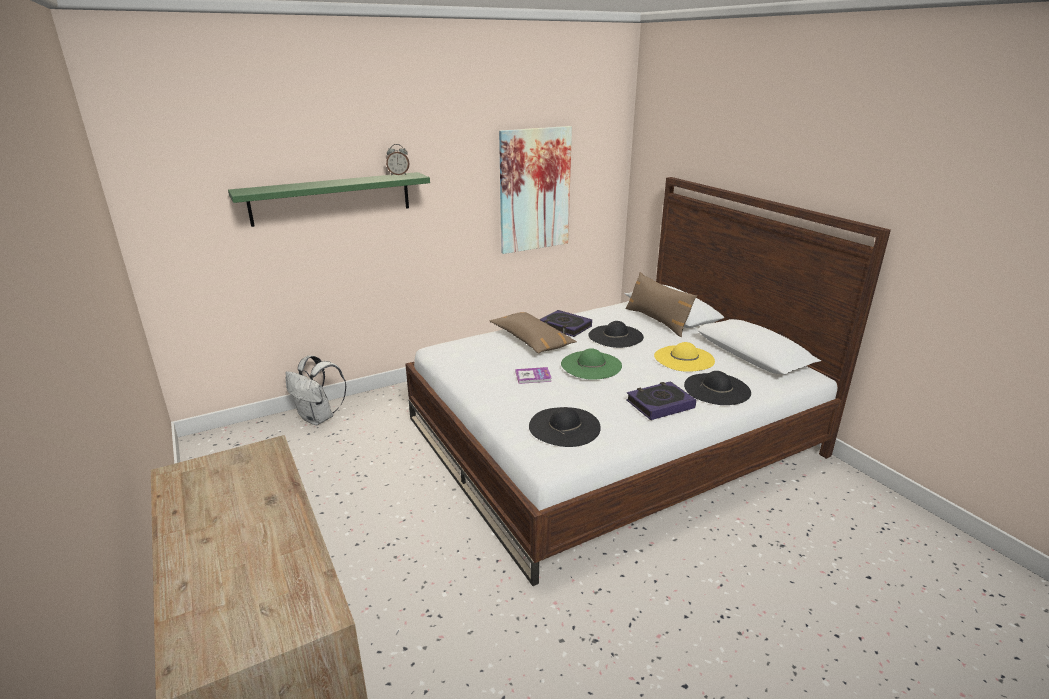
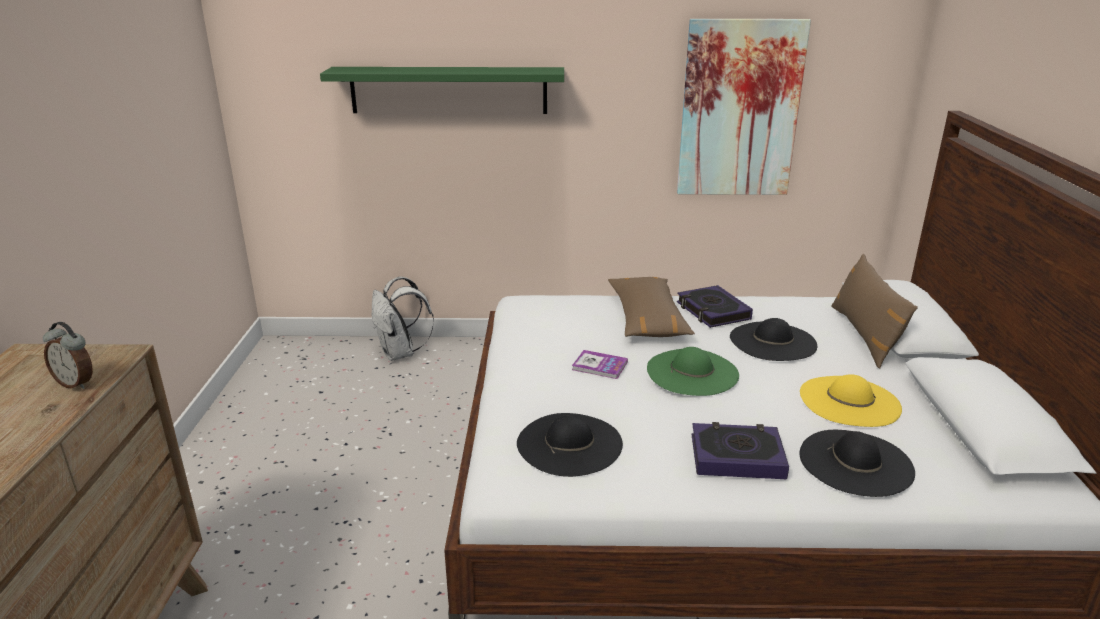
camera: 30 degrees right, 0 degrees up
alarm clock [386,144,409,175] -> alarm clock moved to [43,322,93,389]

